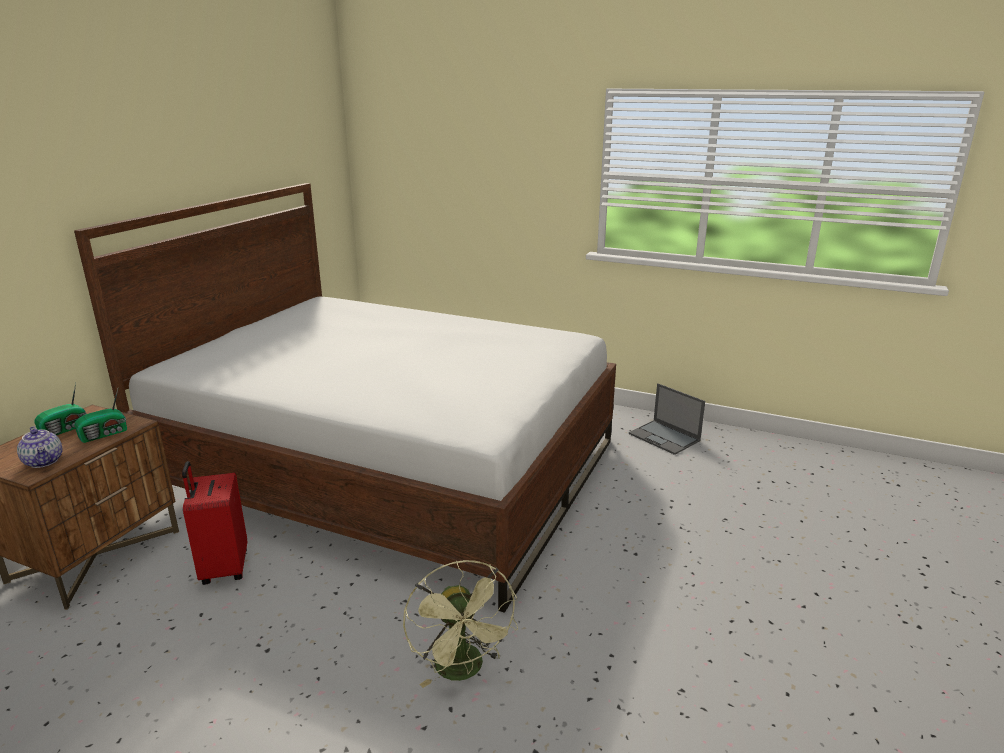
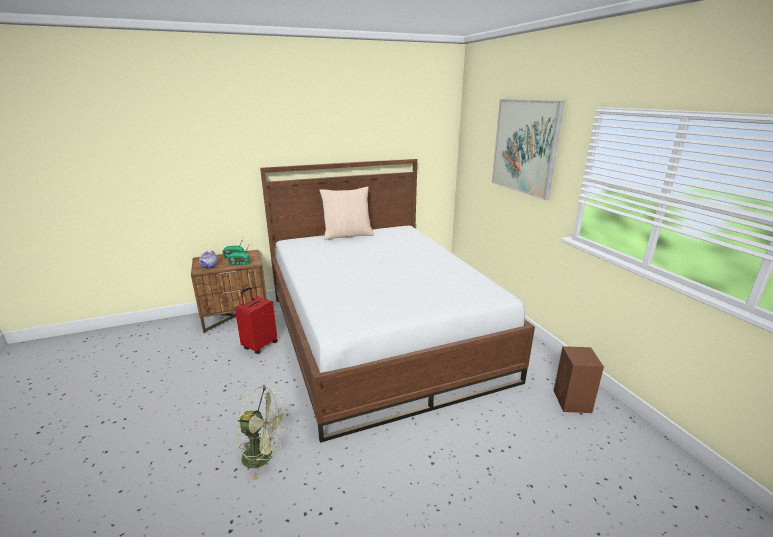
camera: 45 degrees right, 0 degrees up
green fan [403,560,518,688] -> green fan turned 105 degrees counterclockwise [238,386,288,480]
laptop [629,384,705,455] -> brown speaker [554,346,604,413]
none -> beige pillow [319,187,374,240]
none -> picture [492,99,564,200]

